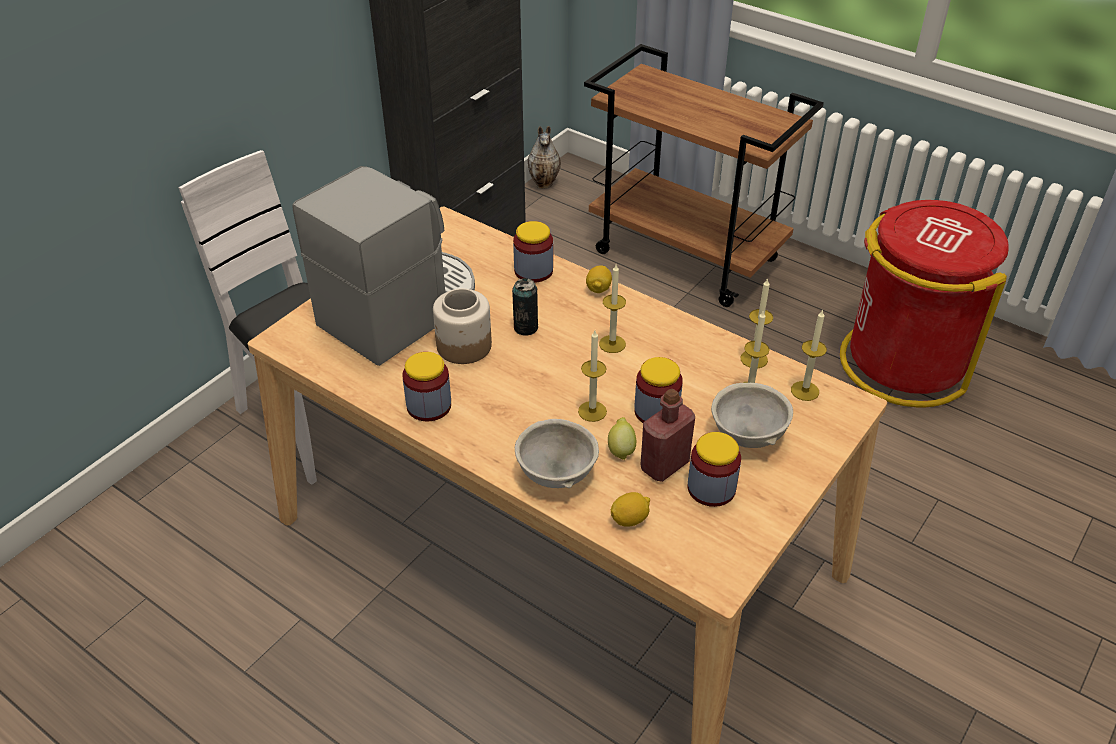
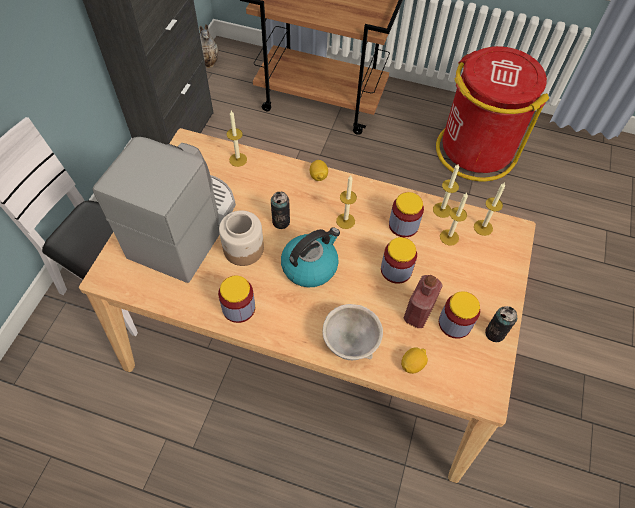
camera: 20 degrees left, 15 degrees up
jar [513,221,553,283] -> jar moved to [389,192,424,237]
candle [578,331,607,422] -> candle moved to [227,111,247,167]
lemon [608,417,636,460] -> none
grey bowl [711,383,793,448] -> none
none -> kettle [281,227,340,287]
none -> can [485,306,517,342]

